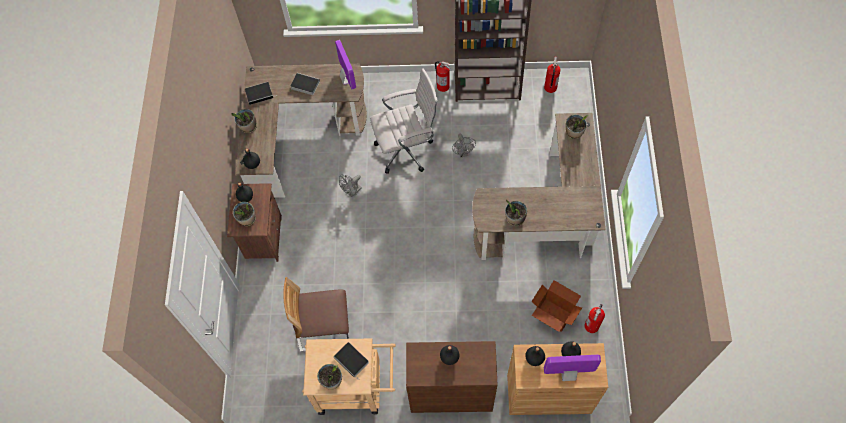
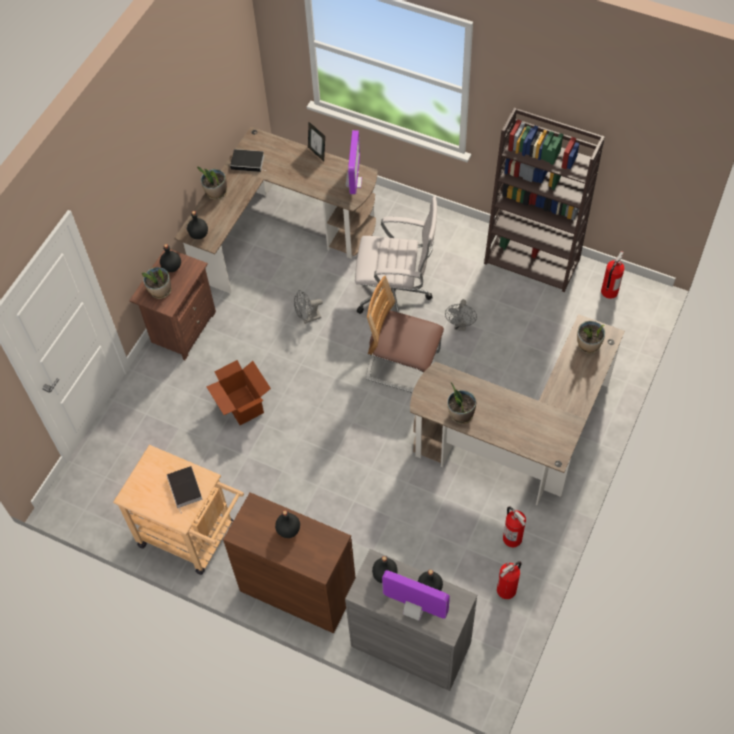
camera: 25 degrees right, 5 degrees down
chair [283,277,349,351] -> chair moved to [366,276,444,393]
book [290,73,320,95] -> none
potted plant [317,364,342,390] -> none
fire extinguisher [435,61,450,92] -> fire extinguisher moved to [503,507,526,547]
brown cabinet [507,343,608,415] -> grey cabinet [345,549,477,691]
cardboard box [532,280,582,332] -> cardboard box moved to [206,360,271,425]
none -> picture frame [308,122,325,161]

